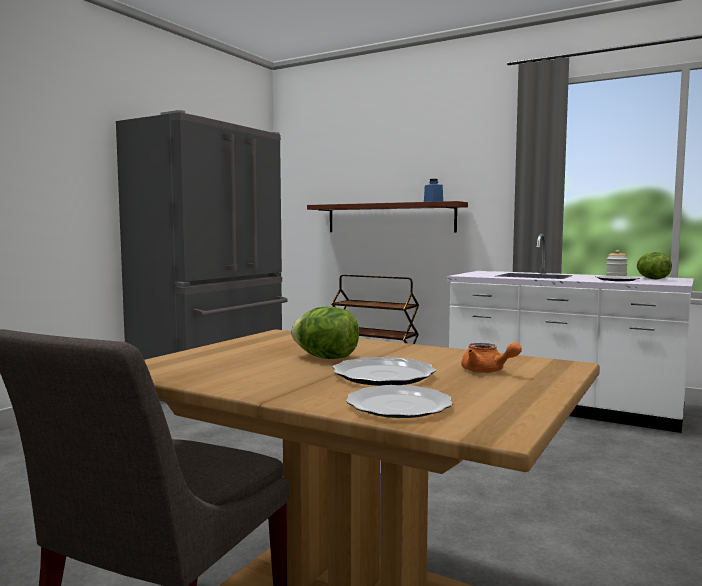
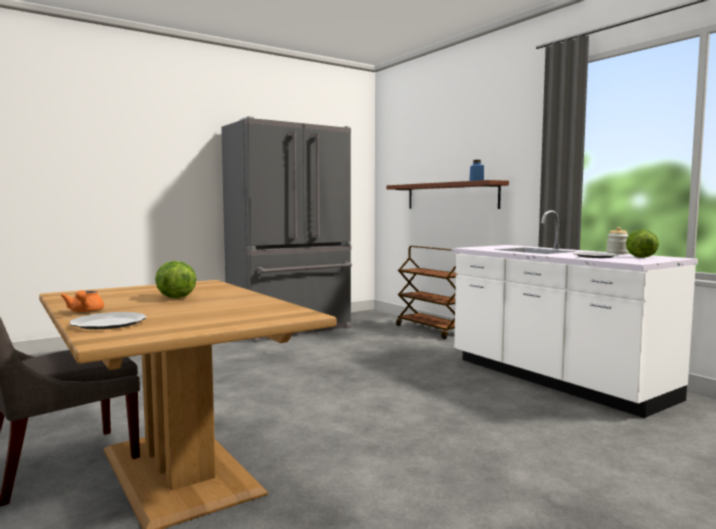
camera: 25 degrees right, 0 degrees up
plate [333,357,436,386] -> none
orange teapot [461,342,522,373] -> orange teapot moved to [61,290,104,313]

